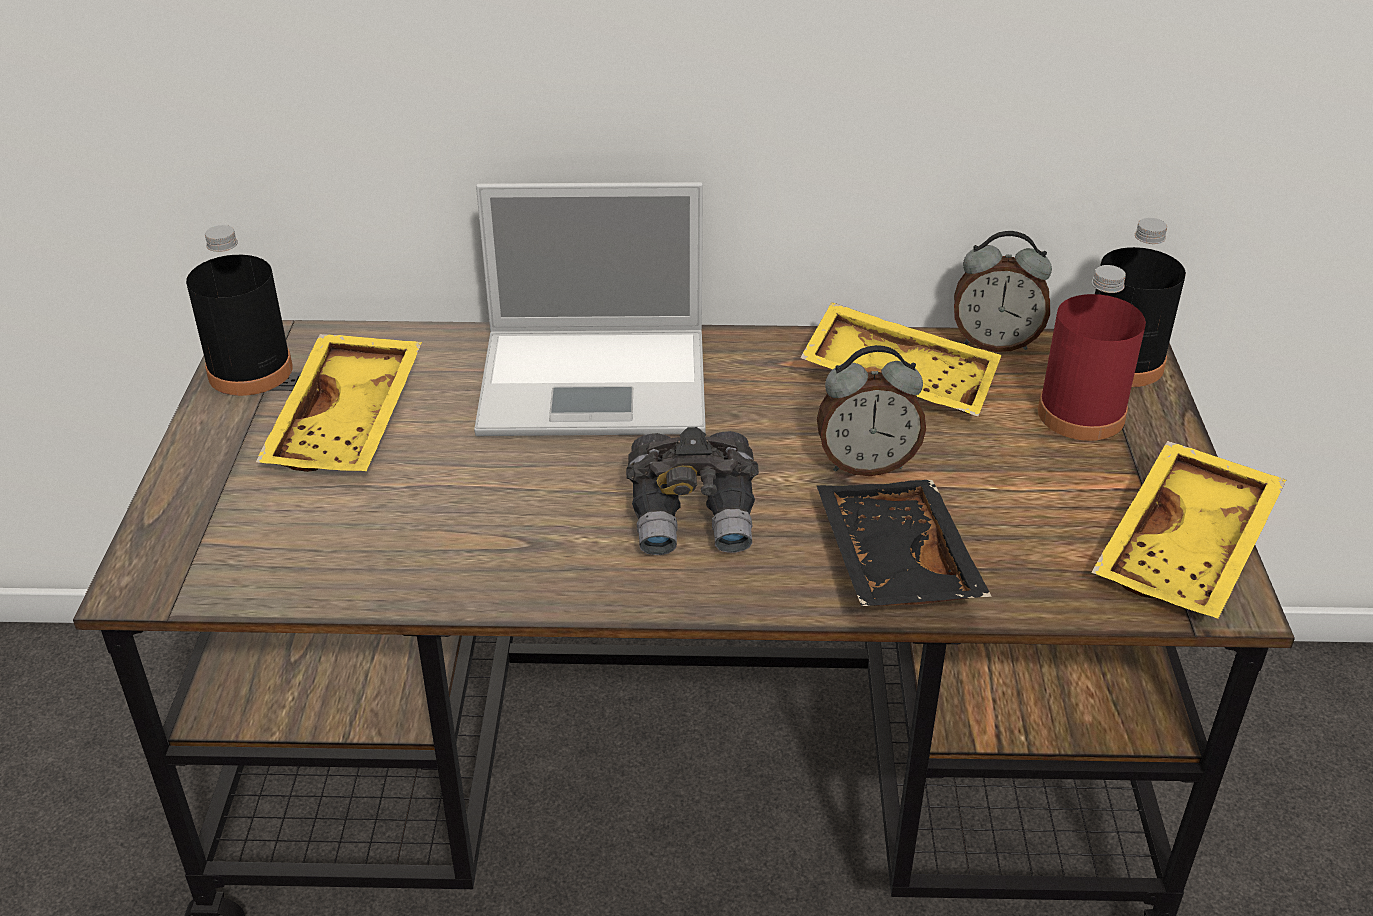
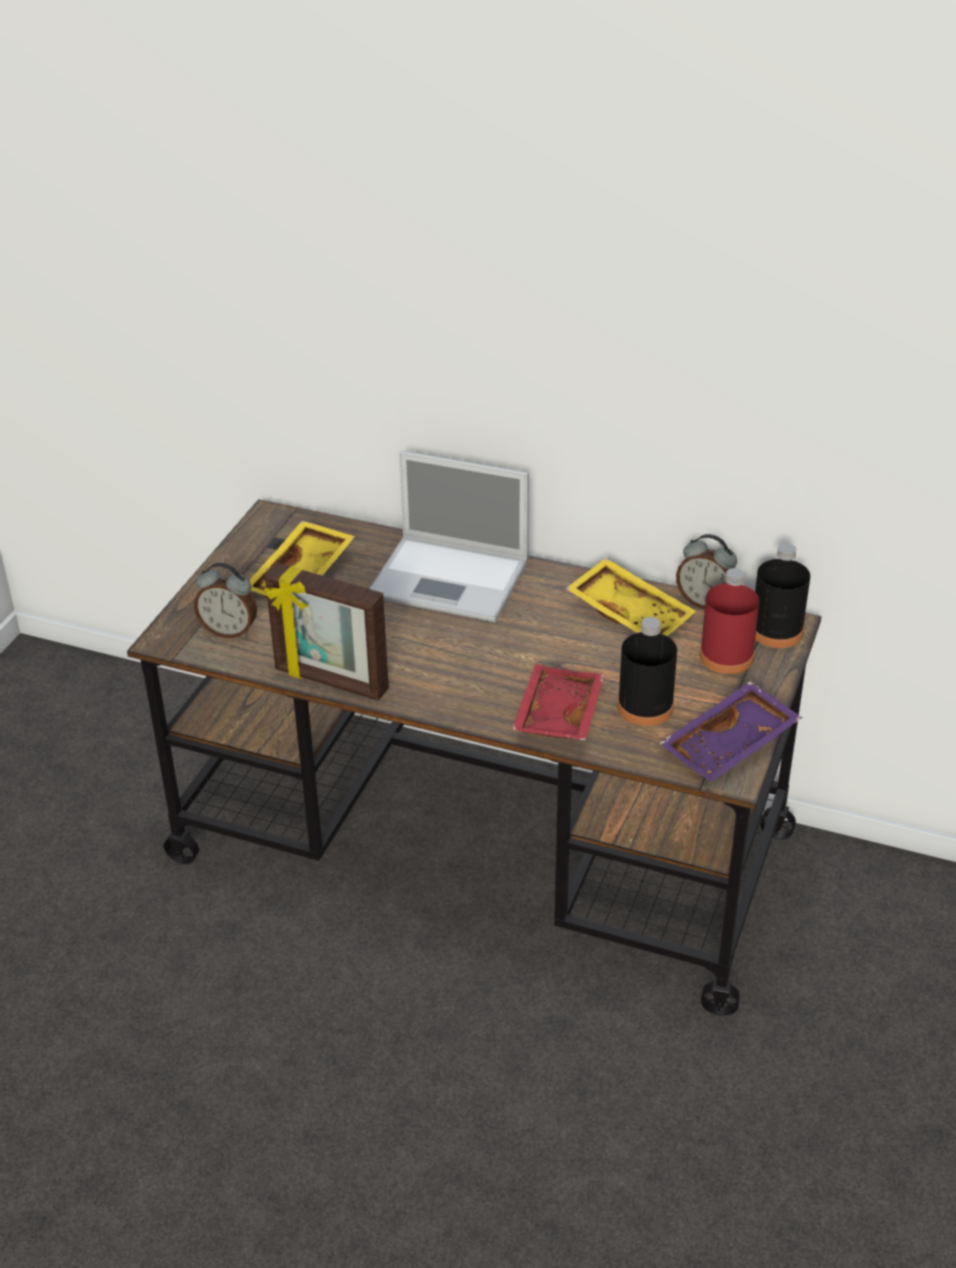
camera: 20 degrees right, 0 degrees up
black bottle [186,225,293,396] -> black bottle moved to [617,617,677,726]
grey binoculars [626,427,759,555] -> none
alarm clock [817,345,926,476] -> alarm clock moved to [194,563,257,638]
black tray [817,480,992,606] -> red tray [512,664,604,741]
yellow tray [1091,441,1286,619] -> purple tray [659,681,802,782]
none -> picture frame [264,563,389,701]

